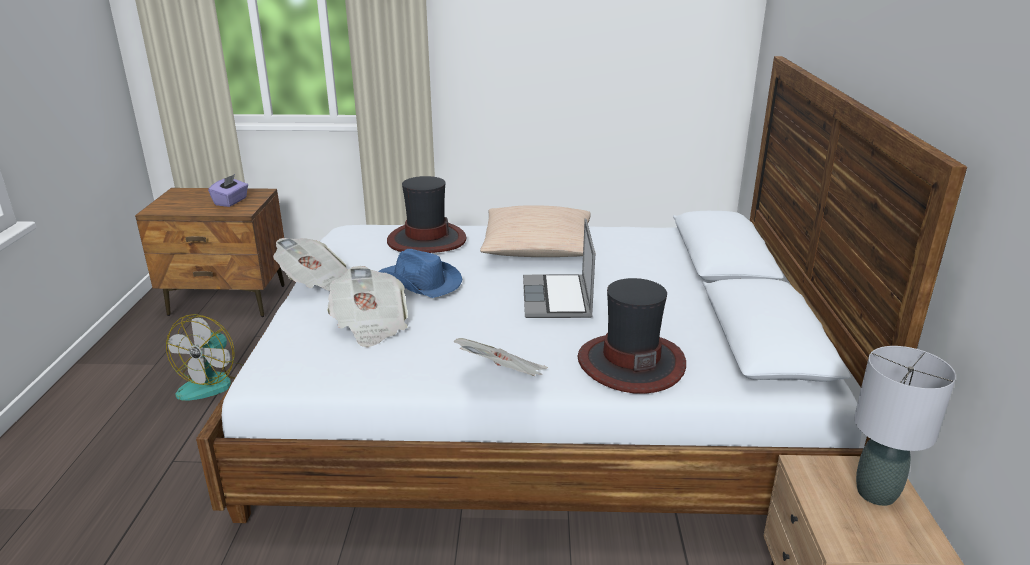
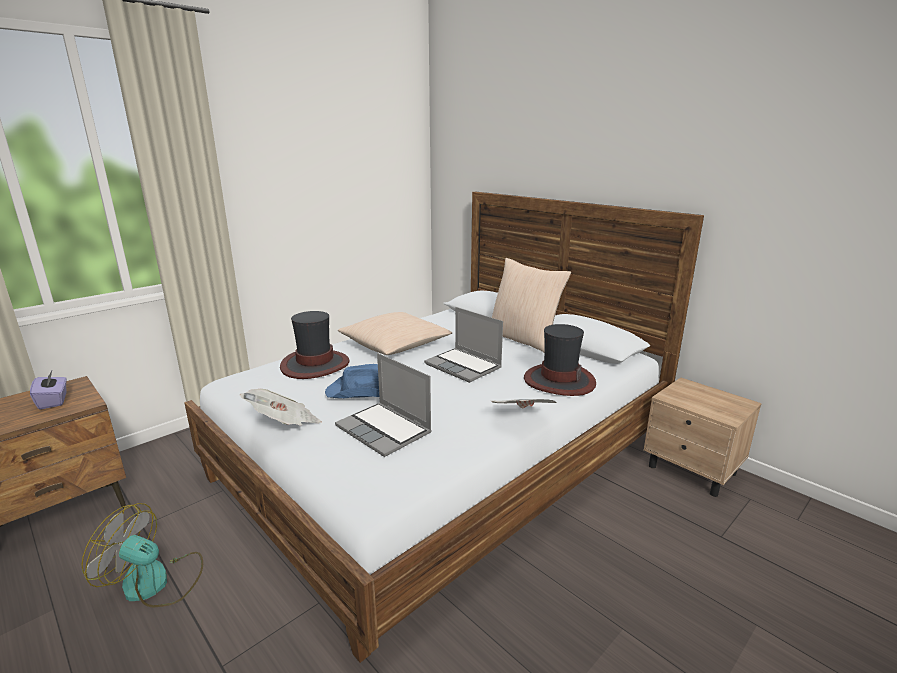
camera: 45 degrees left, 5 degrees down
fan [166,314,243,401] -> fan turned 135 degrees clockwise [81,503,203,608]
newspaper [327,266,408,347] -> laptop [335,353,432,457]
grey table lamp [854,346,956,506] -> none
none -> beige pillow [492,258,571,352]

